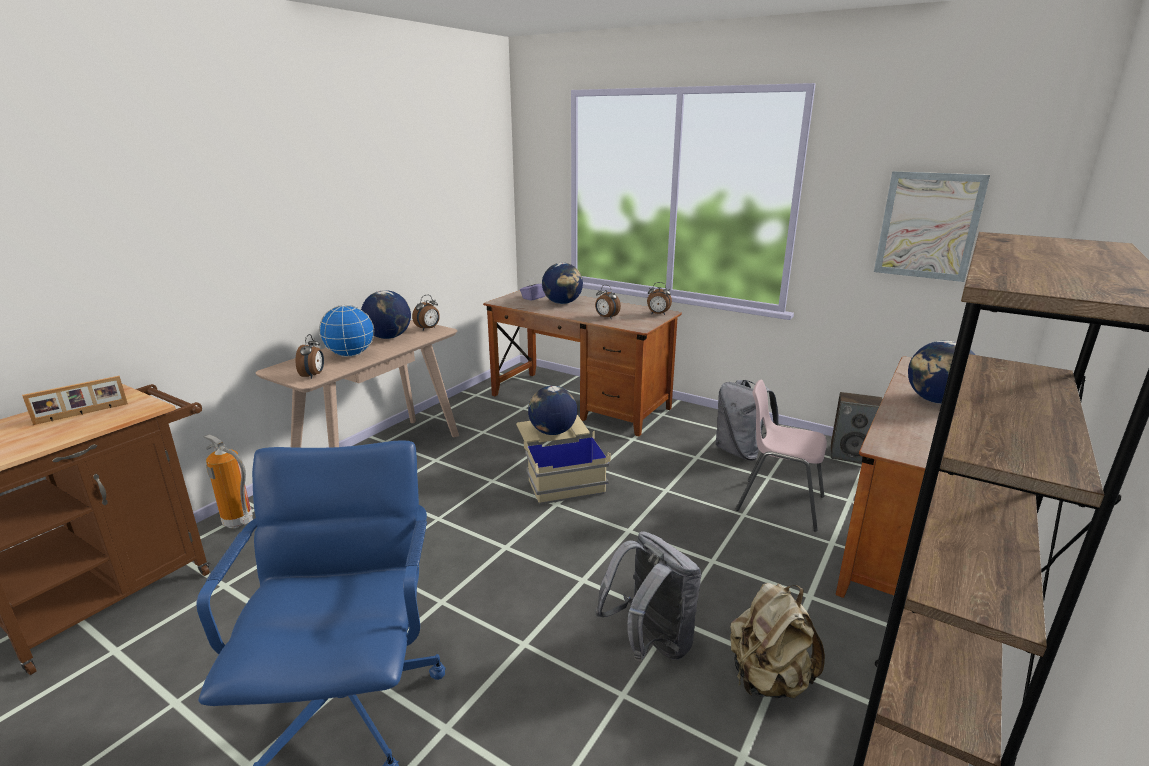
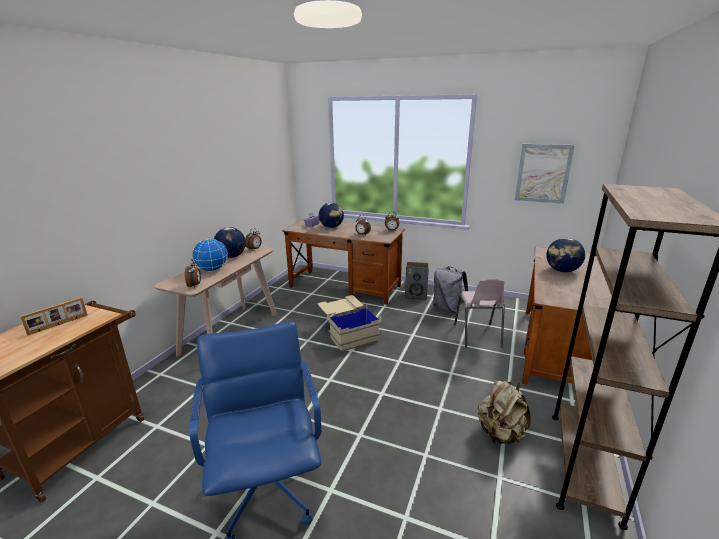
camera: 10 degrees left, 0 degrees up
fire extinguisher [203,434,253,528] -> none
globe [528,386,577,435] -> none
grey backpack [595,531,702,662] -> none
pink chair [736,380,827,532] -> pink chair turned 105 degrees counterclockwise [454,279,505,348]
speaker [831,392,883,463] -> speaker moved to [405,262,429,300]

